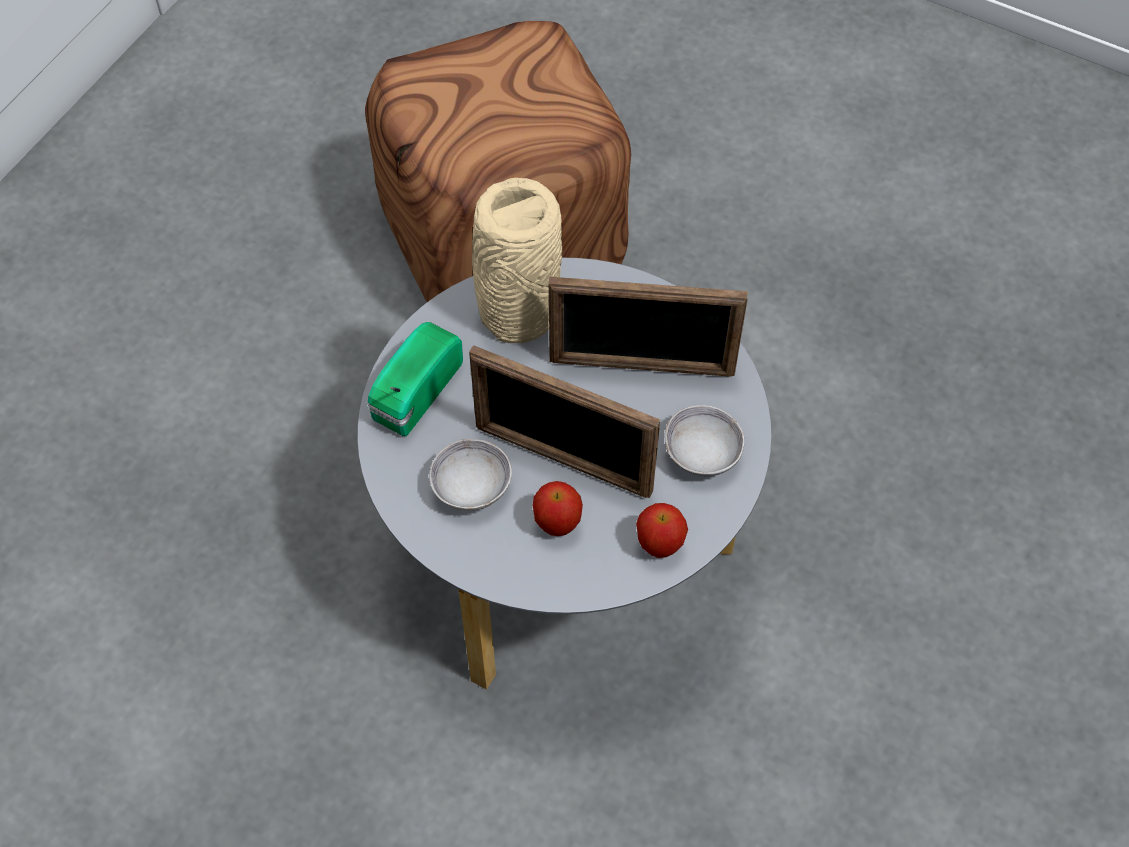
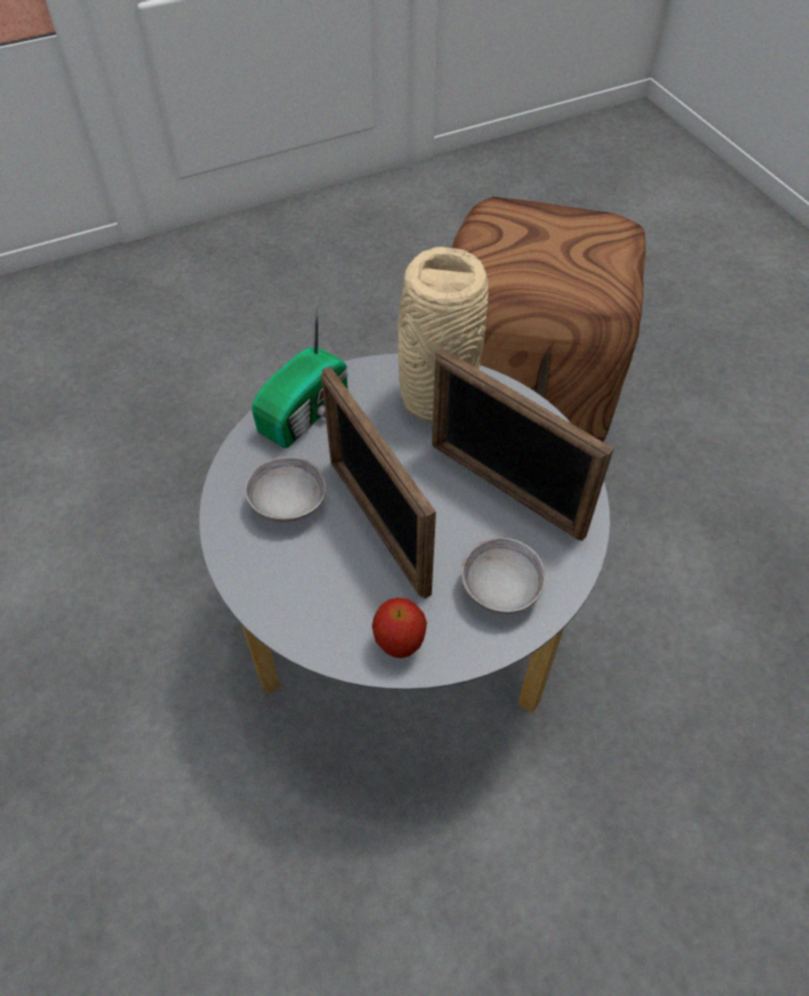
camera: 35 degrees right, 5 degrees down
radio [366,322,463,436] -> radio turned 150 degrees clockwise [252,296,349,448]
apple [533,481,583,536] -> none

